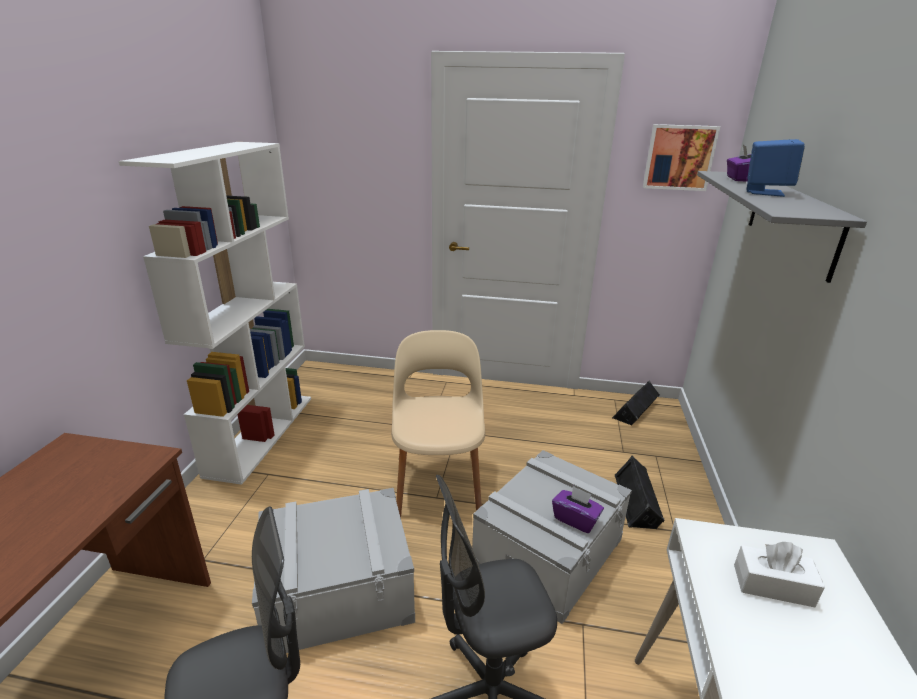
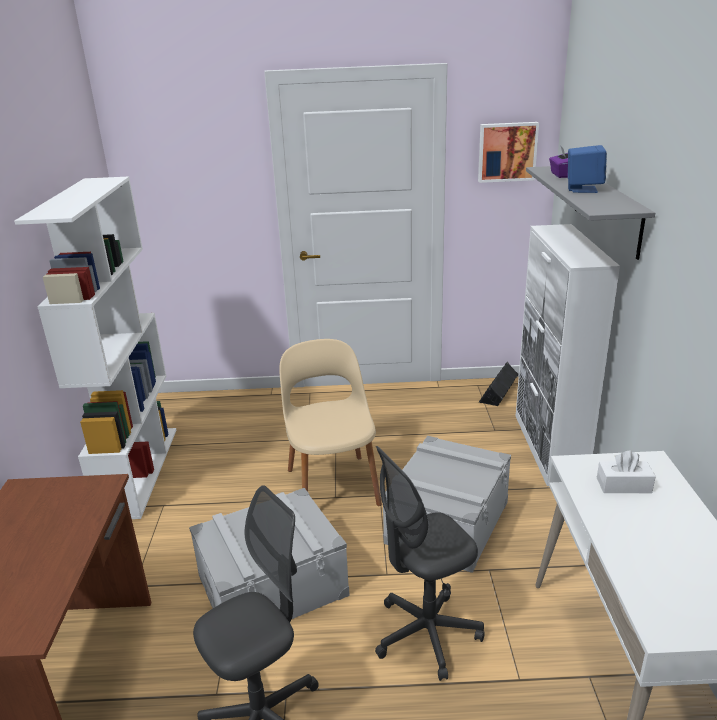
camera: 10 degrees left, 0 degrees up
purple tissue box [552,486,604,533] -> none
black speaker [615,455,665,529] -> none
none -> white cabinet [516,224,620,486]

